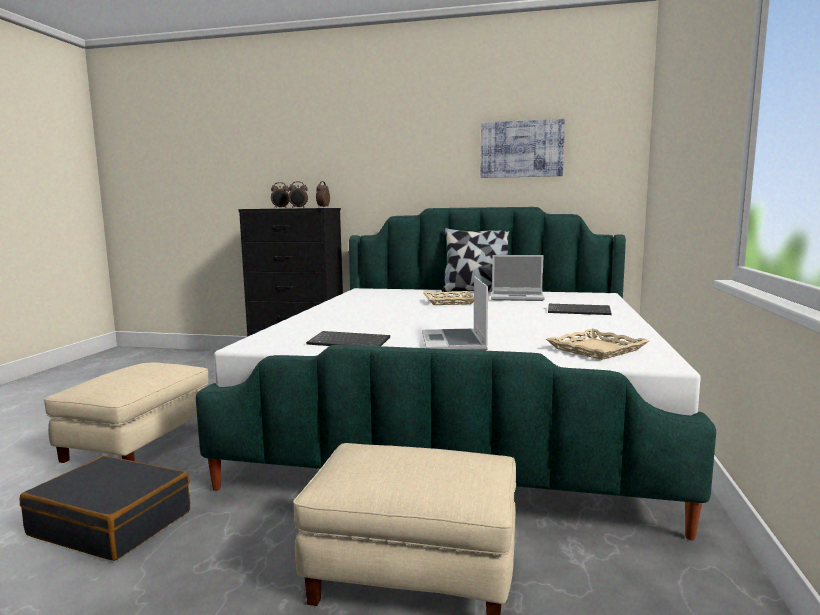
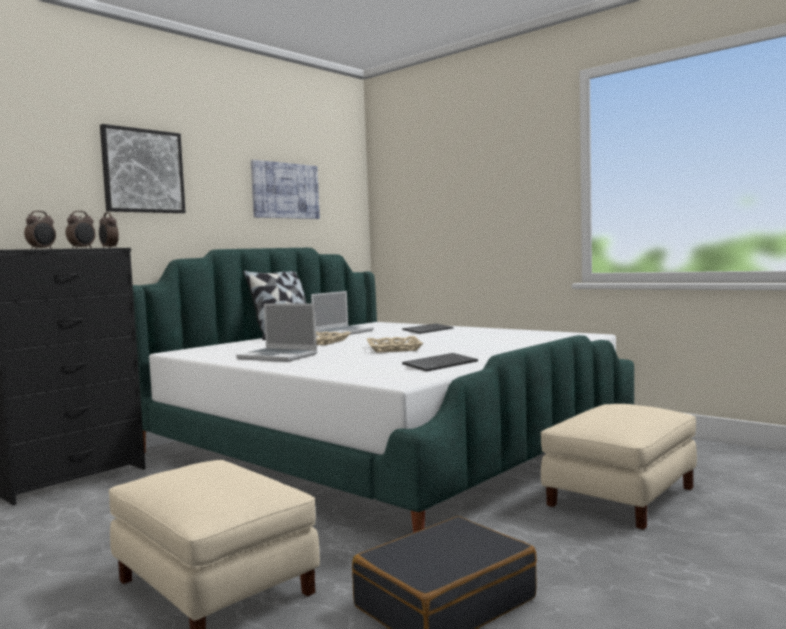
camera: 60 degrees left, 5 degrees down
laptop [422,276,488,351] -> laptop moved to [236,303,317,362]
beige tray [546,329,649,360] -> beige tray moved to [366,336,423,353]
none -> picture [100,124,186,213]

